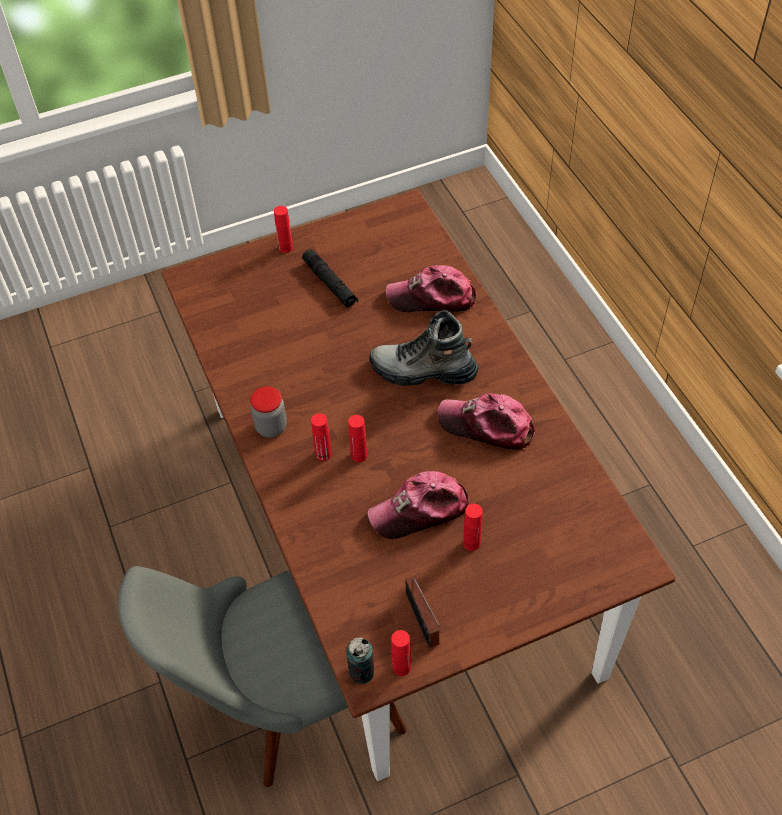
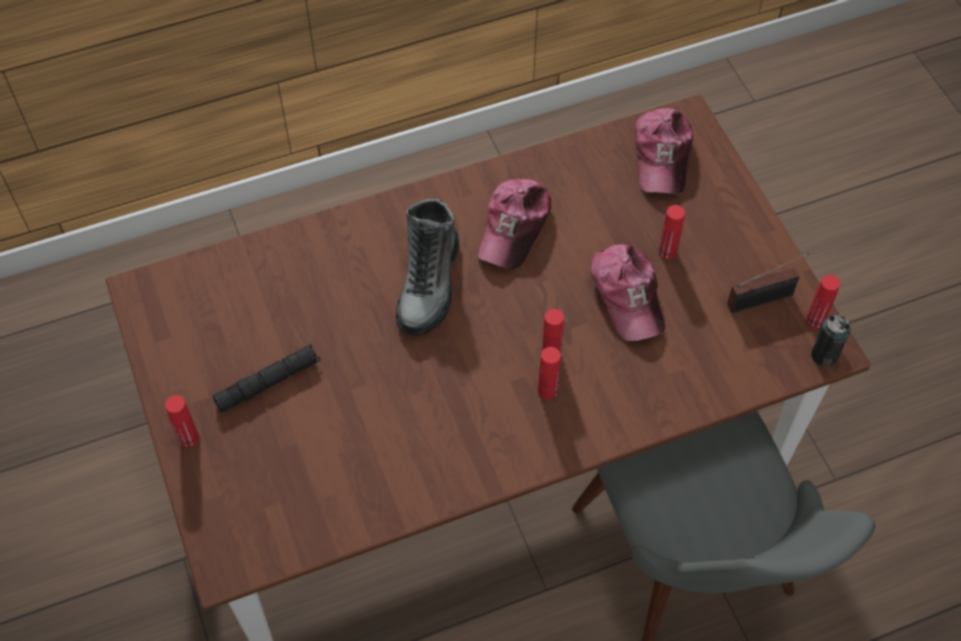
camera: 90 degrees left, 5 degrees up
jar [250,387,287,437] -> none
cap [386,265,476,312] -> cap moved to [635,108,693,194]

